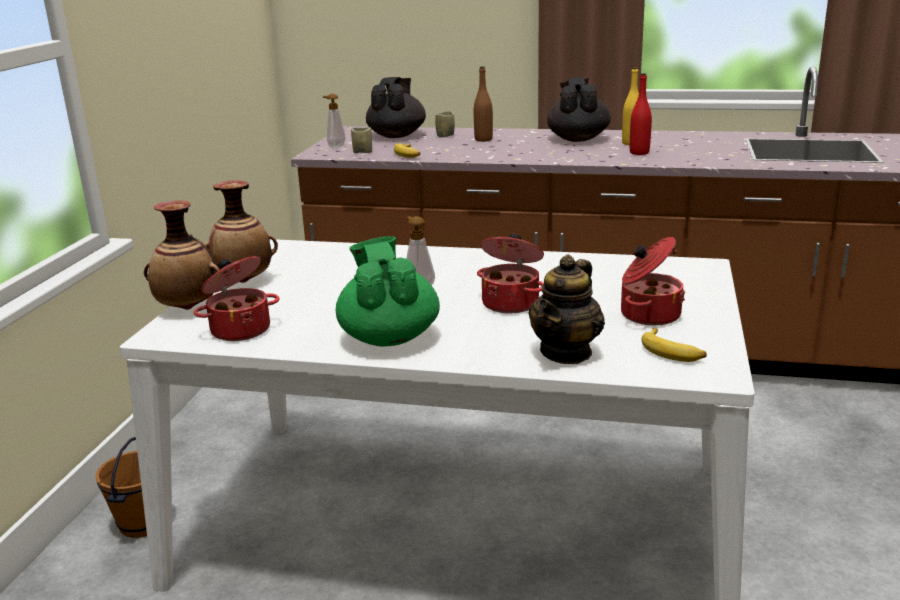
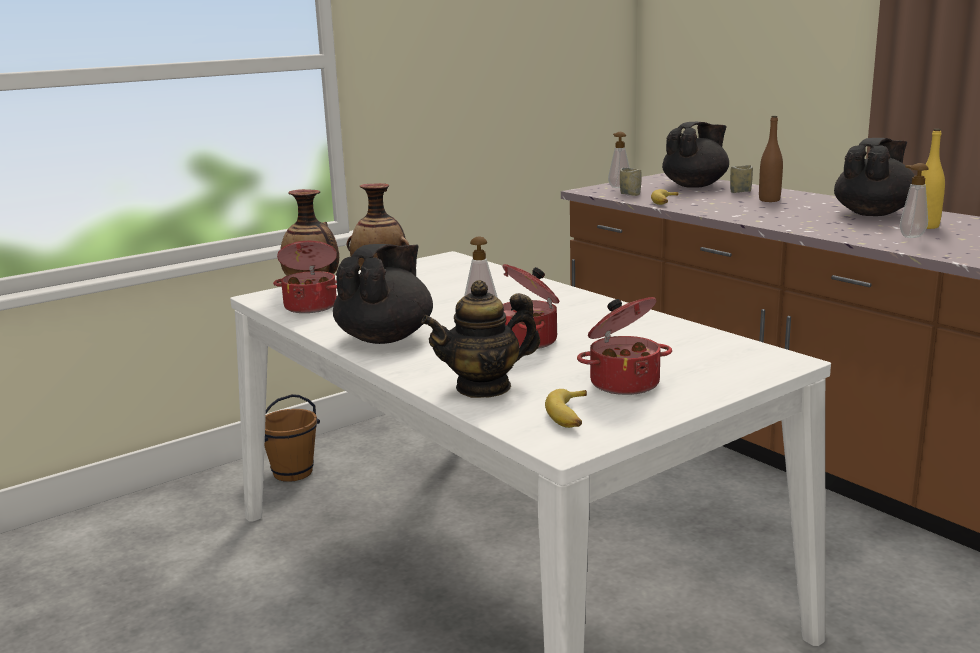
camera: 40 degrees right, 5 degrees down
green teapot [335,236,440,347] -> black teapot [333,244,433,344]
red bottle [630,73,652,155] -> soap dispenser [900,163,929,238]

